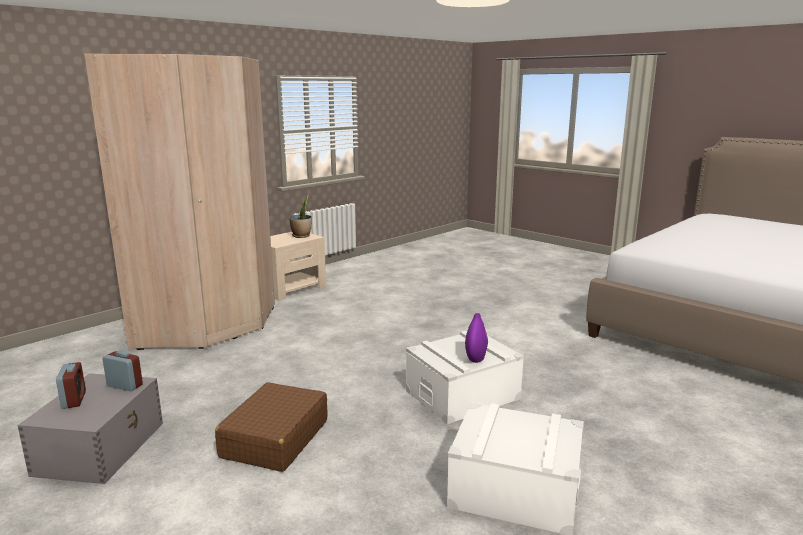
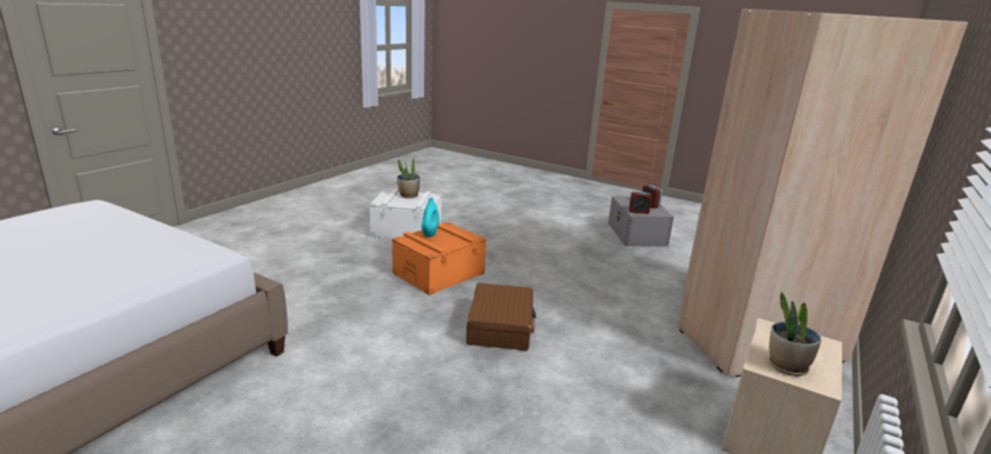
camera: 165 degrees right, 5 degrees up
brown suitcase [215,382,328,472] -> brown suitcase moved to [466,283,536,351]
white storage box [406,331,524,424] -> orange storage box [392,222,487,295]
purple vase [465,313,488,363] -> turquoise vase [421,198,439,237]
none -> potted plant [397,159,420,198]

